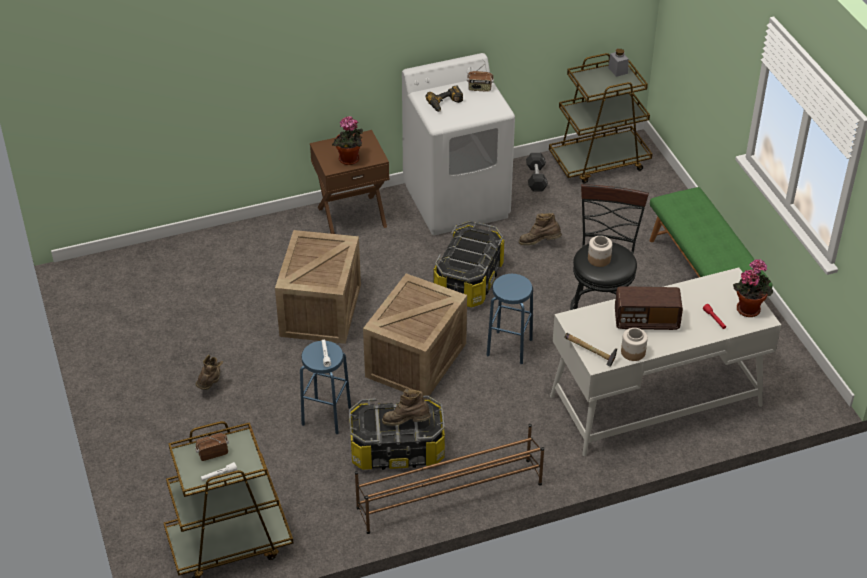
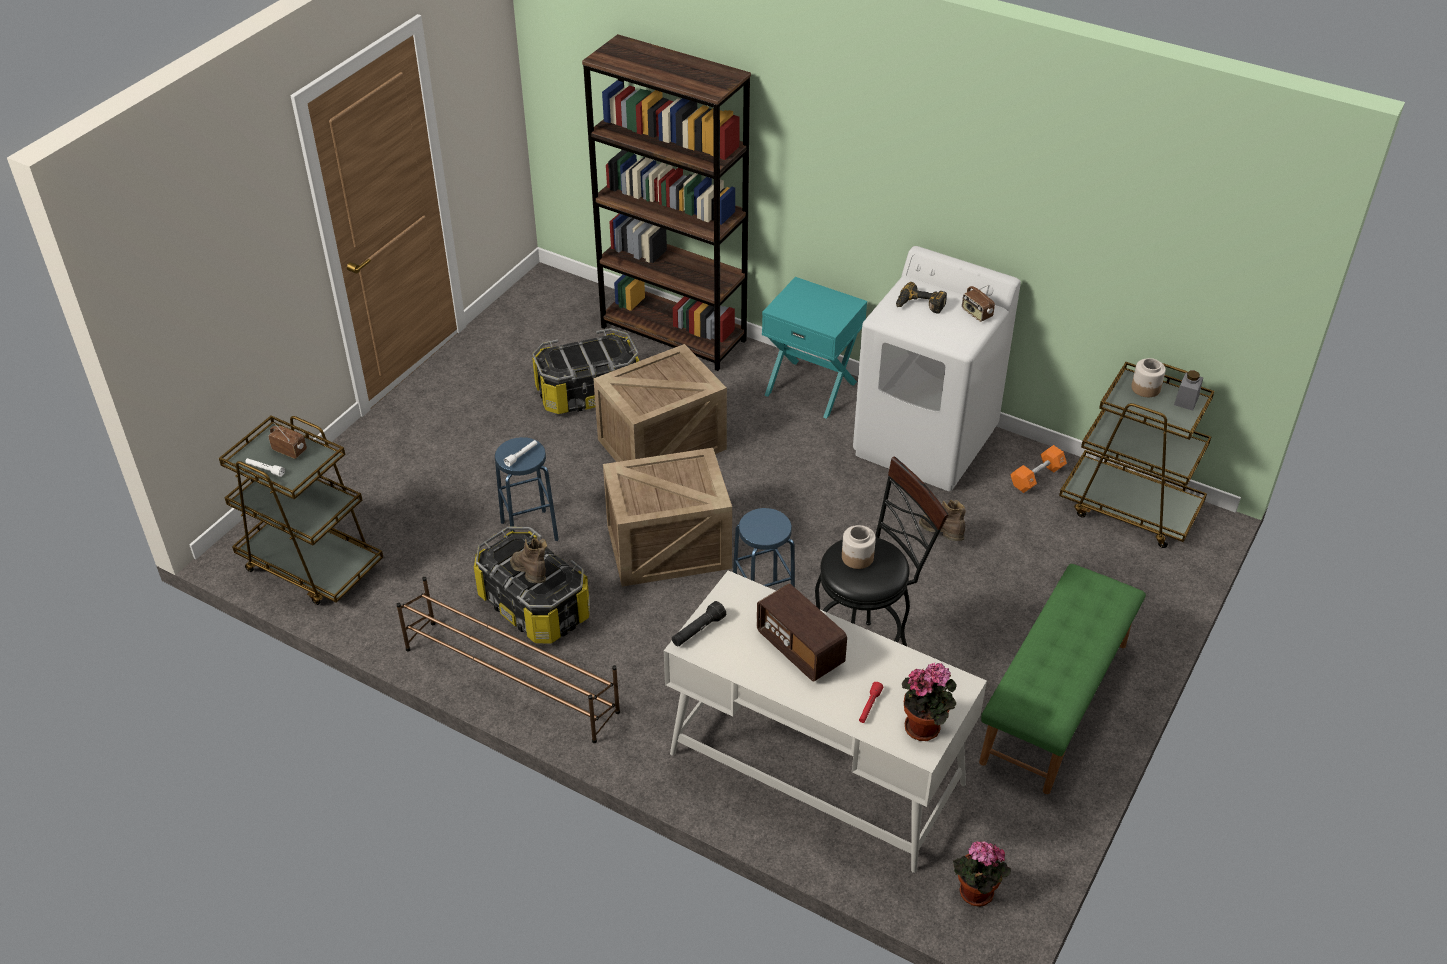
camera: 50 degrees right, 0 degrees up
brown boot [196,355,223,390] -> none
brown nightstand [310,130,389,234] -> turquoise nightstand [762,277,867,419]
potted plant [332,116,363,165] -> potted plant moved to [953,841,1011,907]
storage box [434,221,504,307] -> storage box moved to [532,328,639,414]
black dumbbell [526,153,548,192] -> orange dumbbell [1010,445,1067,493]
hammer [564,333,617,367] -> black flashlight [672,601,726,646]
jar [621,328,648,361] -> jar moved to [1131,358,1166,397]
none -> brown bookcase [582,34,751,371]

